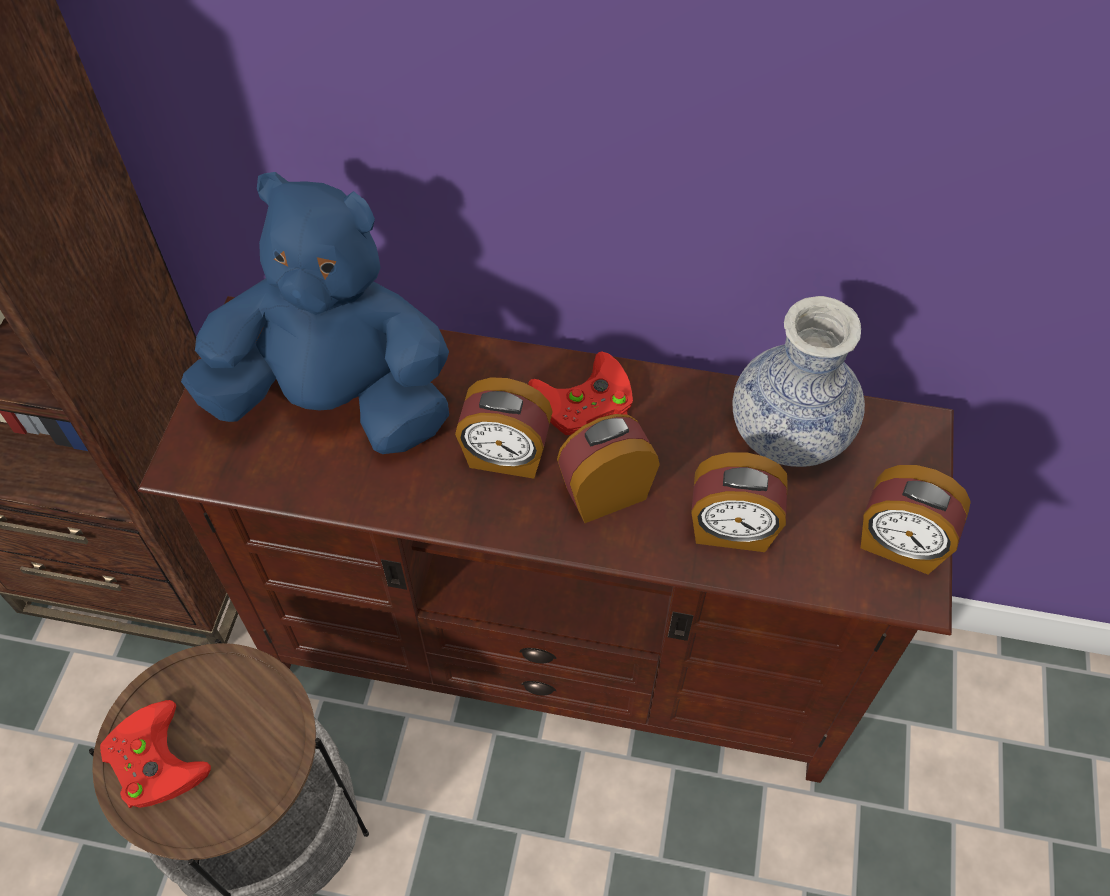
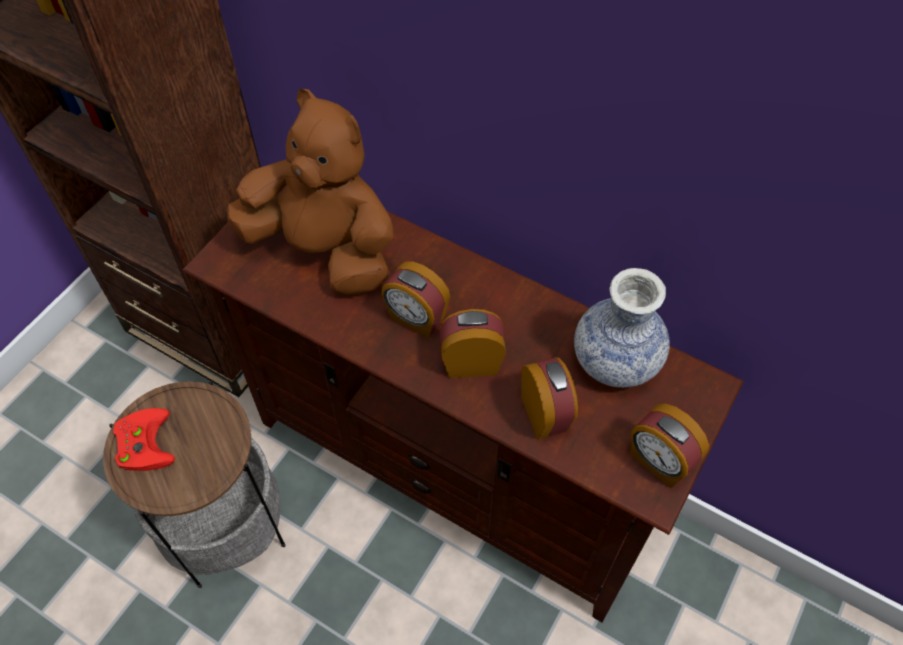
camera: 20 degrees right, 0 degrees up
blue plush toy [181,172,449,454] -> brown plush toy [227,89,393,295]
red game controller [528,351,633,435] -> none
alarm clock [691,452,788,552] -> alarm clock turned 135 degrees counterclockwise [521,357,578,440]

